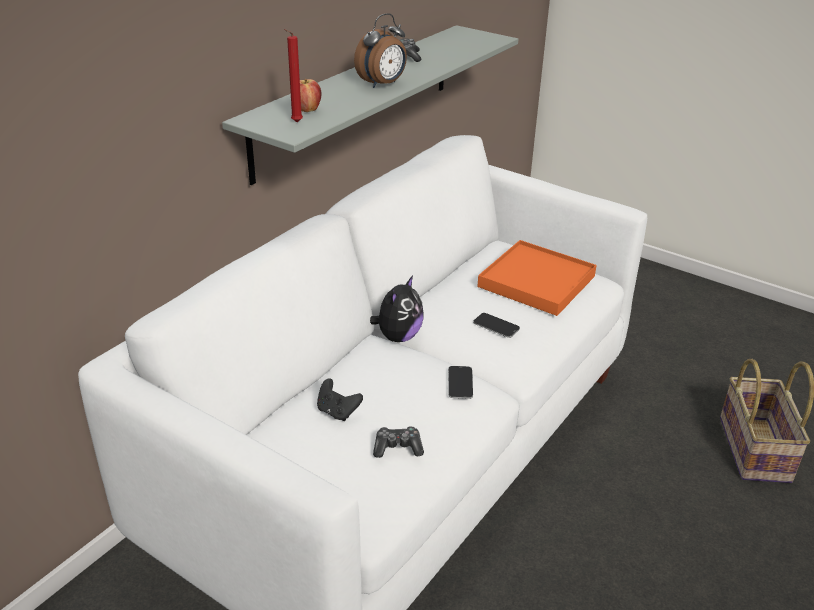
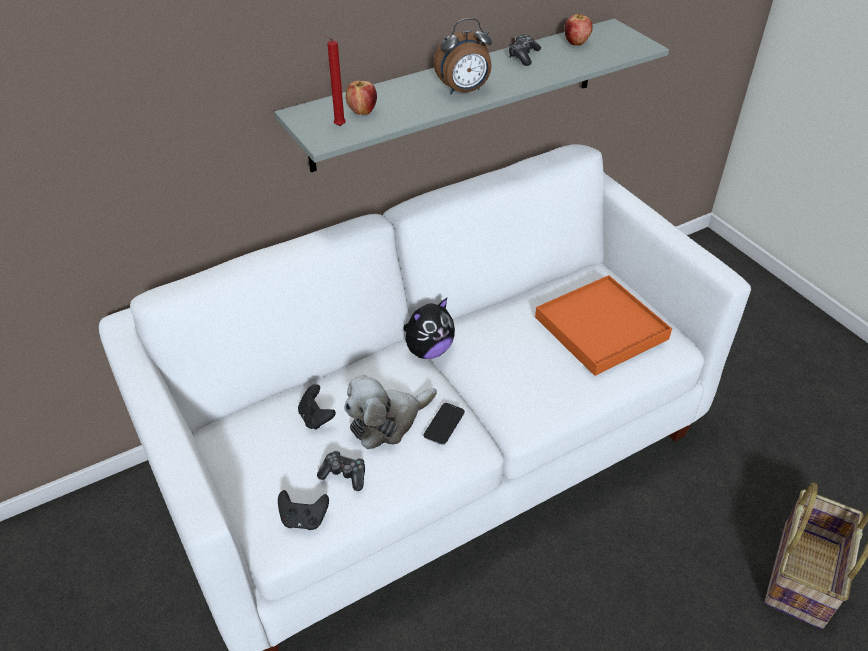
camera: 25 degrees right, 10 degrees up
phone [473,313,520,338] -> none
none -> black game controller [278,490,329,530]
none -> plush toy [344,375,437,449]
none -> apple [564,13,593,45]

